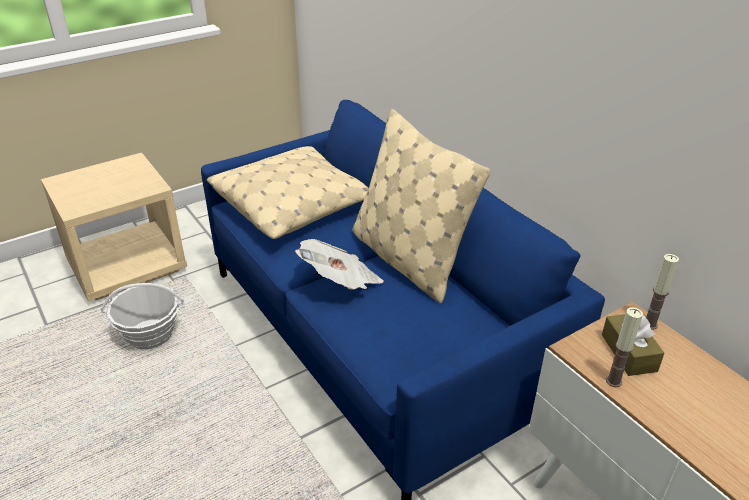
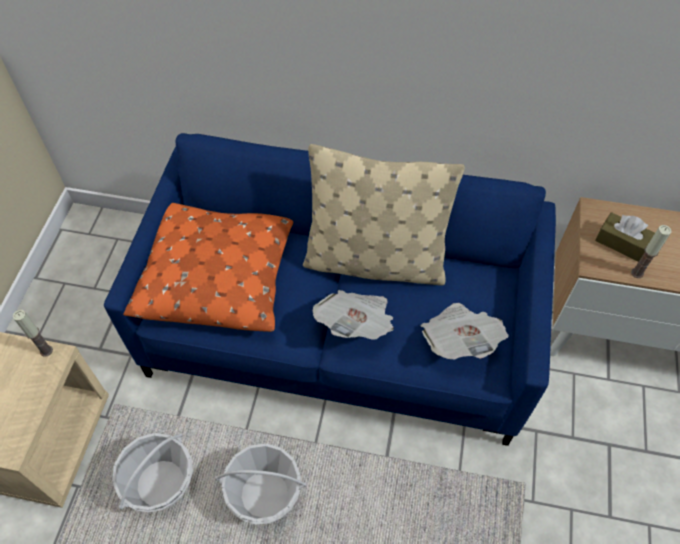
camera: 45 degrees left, 20 degrees up
beige pillow [207,146,369,239] -> orange pillow [123,203,293,332]
candle [646,254,679,330] -> candle moved to [13,310,53,357]
none -> basket [215,443,307,524]
none -> newspaper [421,303,509,360]

